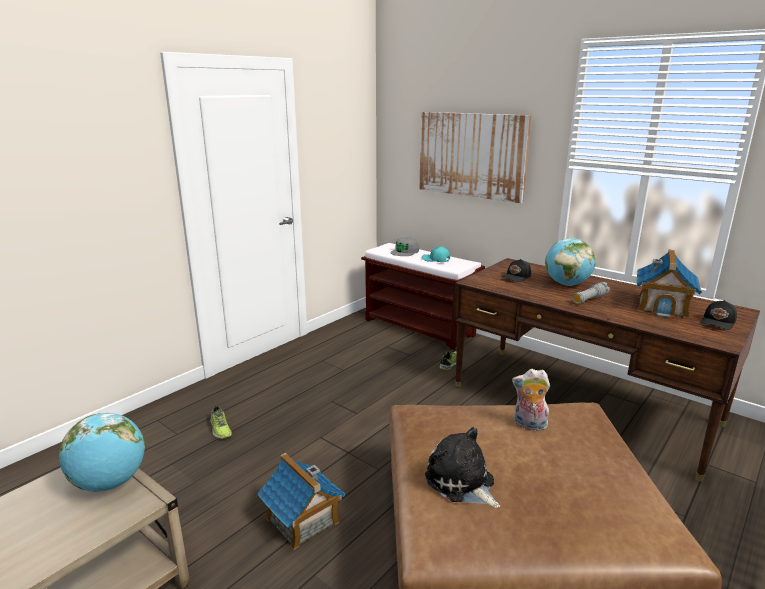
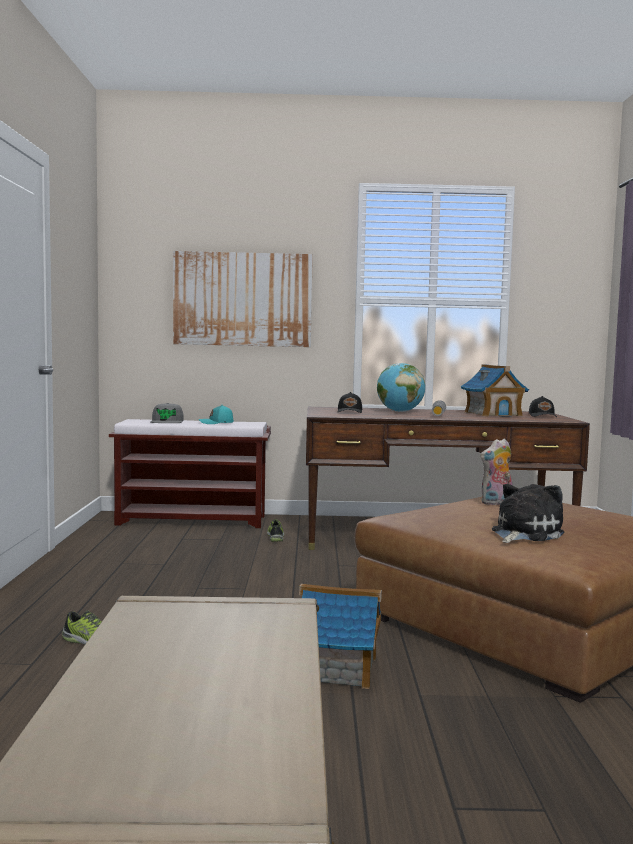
camera: 40 degrees left, 15 degrees down
globe [59,413,145,492] -> none
plush toy [425,427,500,508] -> plush toy turned 120 degrees clockwise [492,484,564,543]

